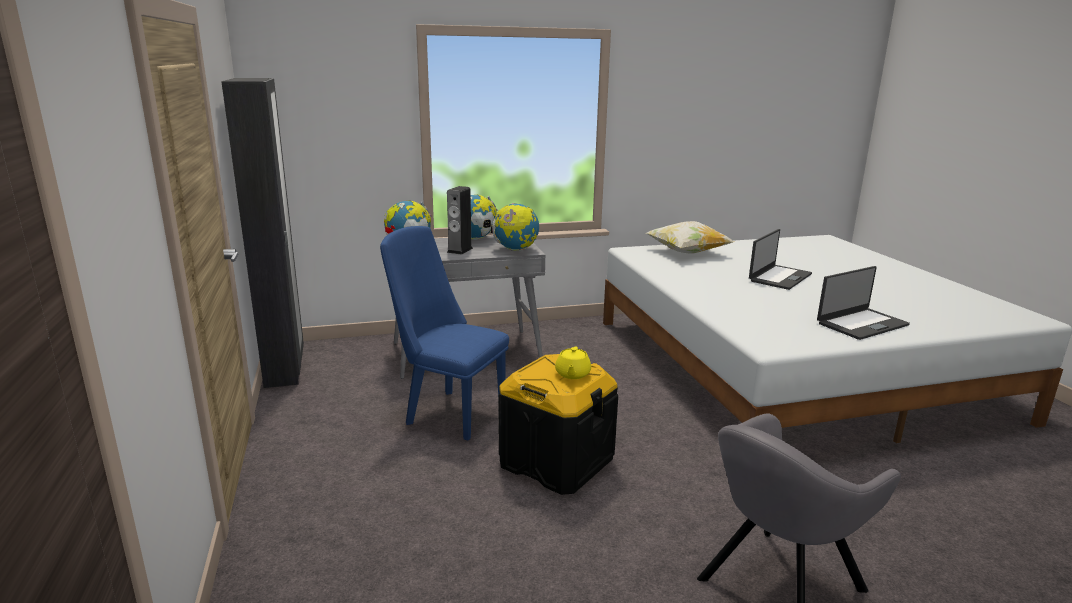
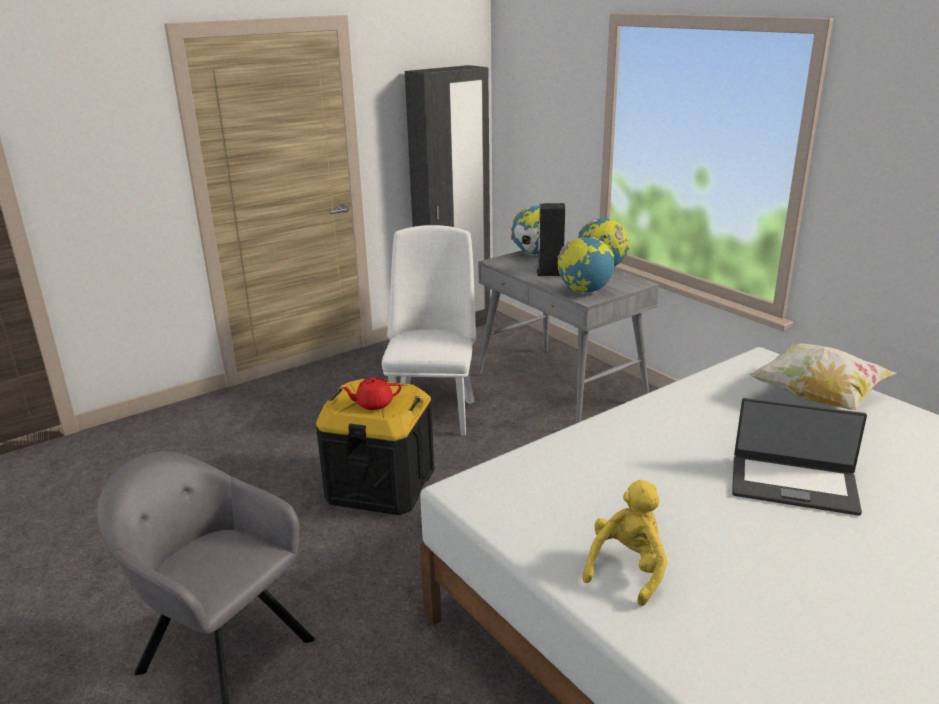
camera: 70 degrees right, 5 degrees up
blue chair [380,226,509,441] -> white chair [382,225,476,436]
yellow teapot [555,346,591,379] -> red teapot [341,377,402,410]
laptop [817,266,910,340] -> yellow plush toy [582,480,667,606]

